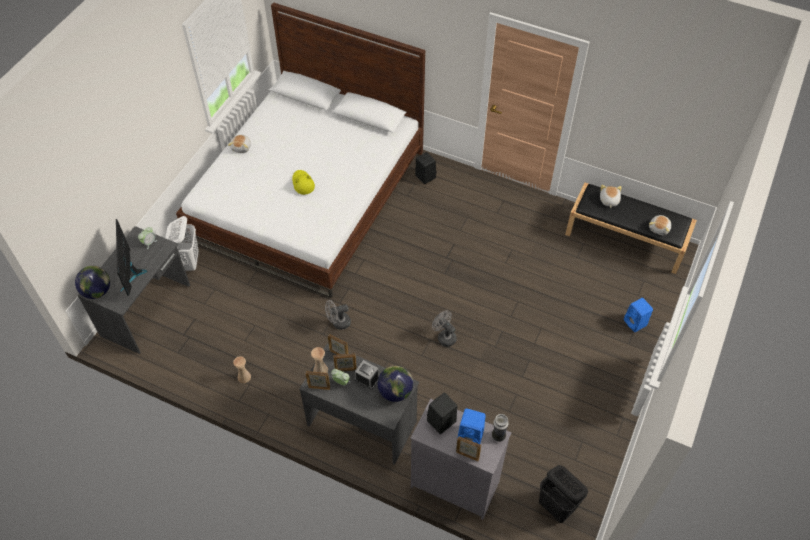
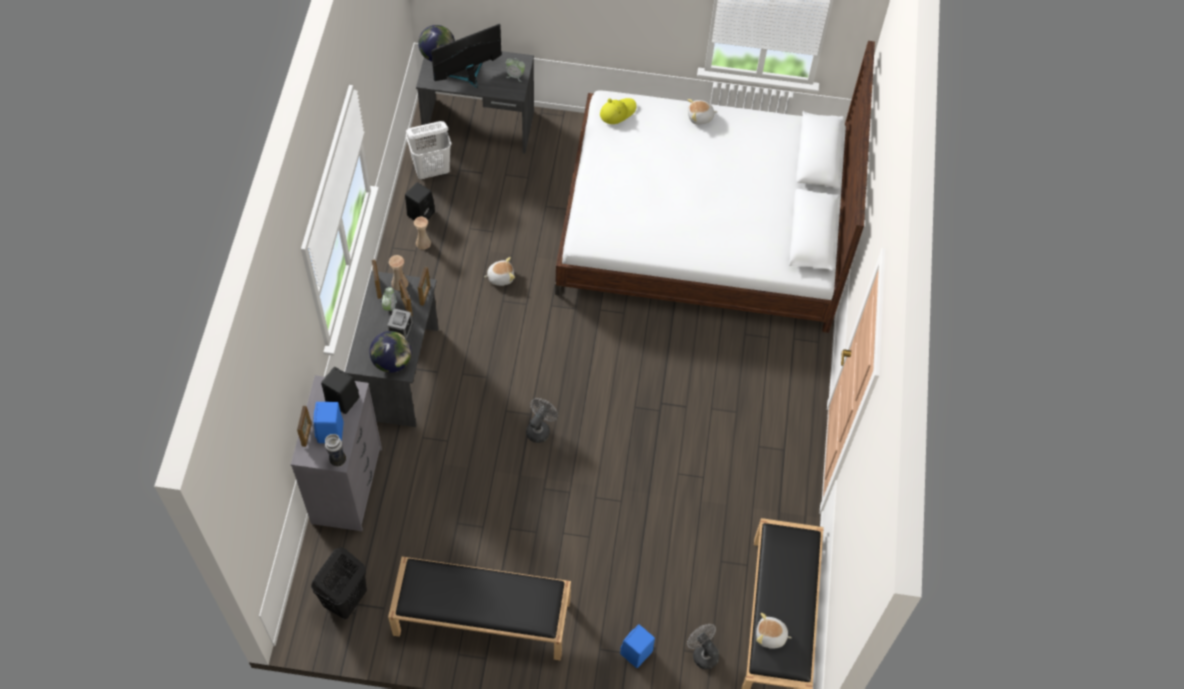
camera: 70 degrees right, 5 degrees up
white laundry basket [165,216,199,271] -> white laundry basket moved to [406,121,452,179]
yellow hat [292,170,315,195] -> yellow hat moved to [600,98,636,124]
grey fan [325,300,351,330] -> grey fan moved to [687,624,719,670]
black speaker [415,152,437,184] -> black speaker moved to [405,182,435,220]
plush toy [600,185,621,208] -> plush toy moved to [484,257,515,286]
none -> black bench [388,557,571,661]

